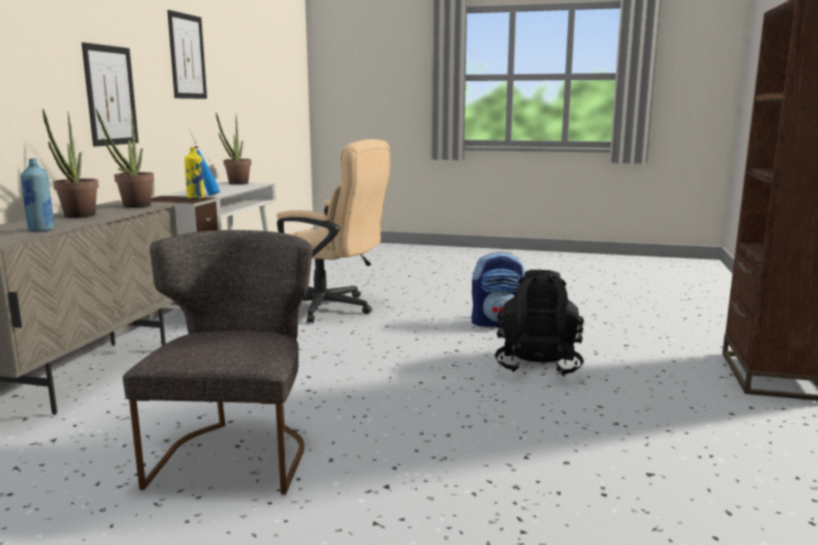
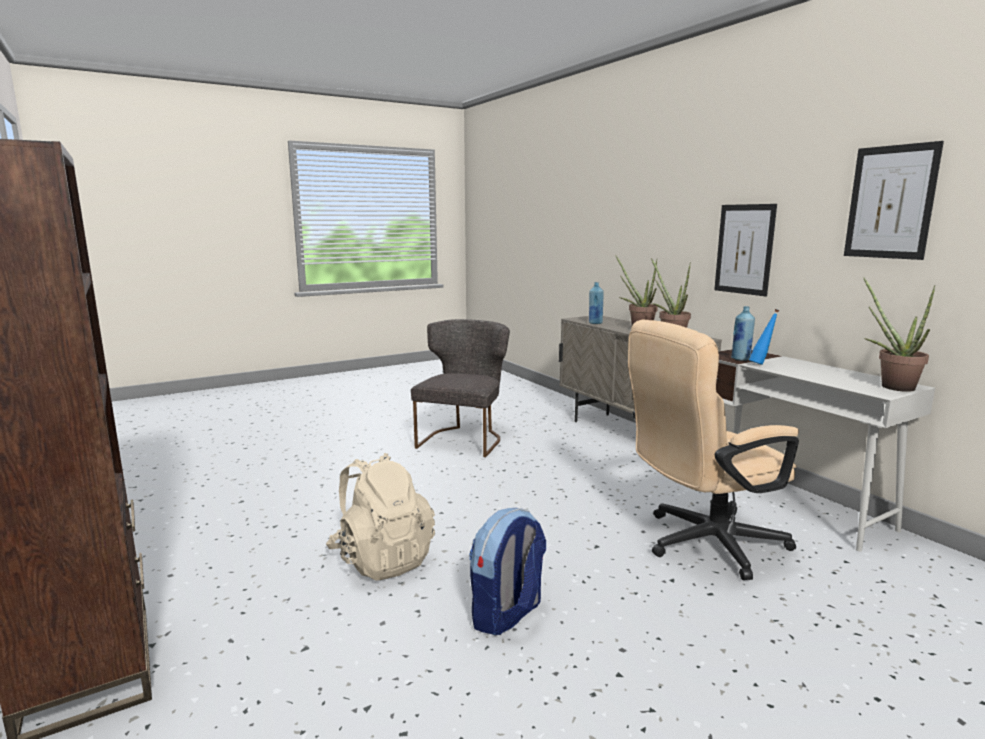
camera: 135 degrees right, 0 degrees up
grey chair [123,230,313,494] -> grey chair turned 120 degrees counterclockwise [411,319,510,457]
yellow bottle [184,147,204,199] -> blue bottle [731,306,755,361]
black backpack [495,270,584,377] -> beige backpack [326,453,435,581]

